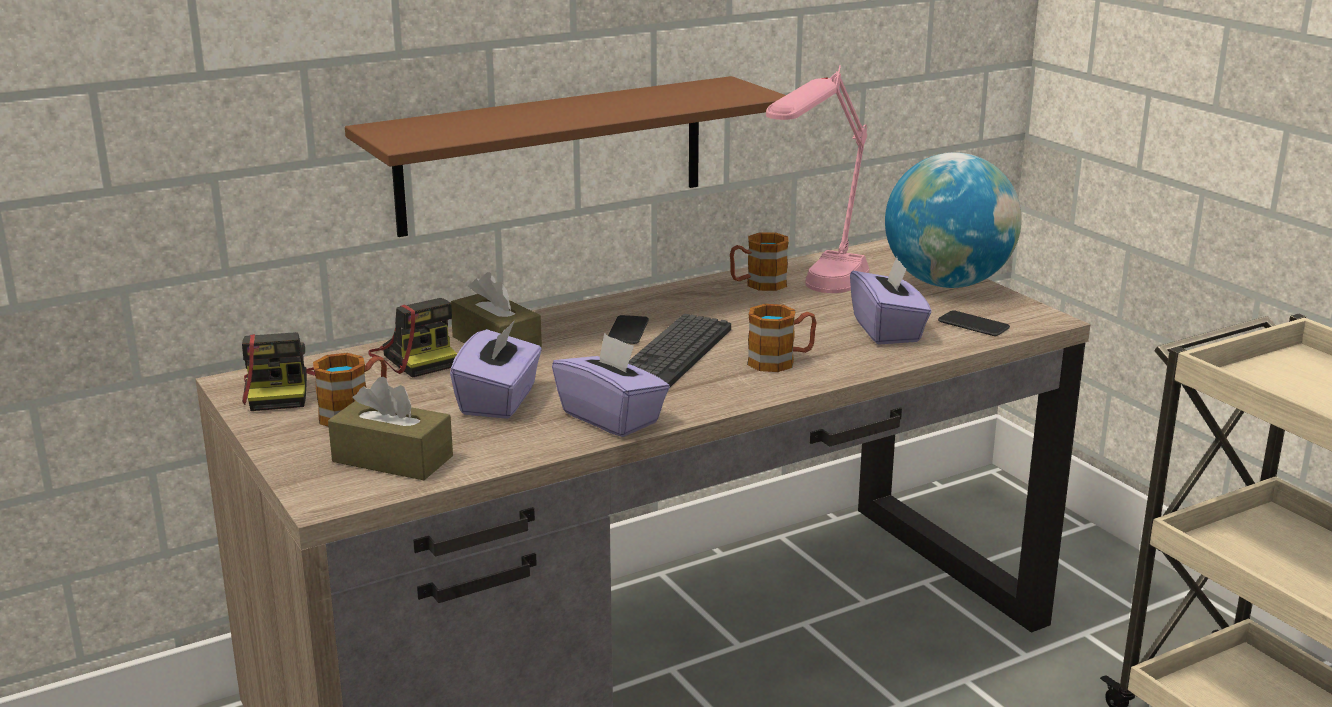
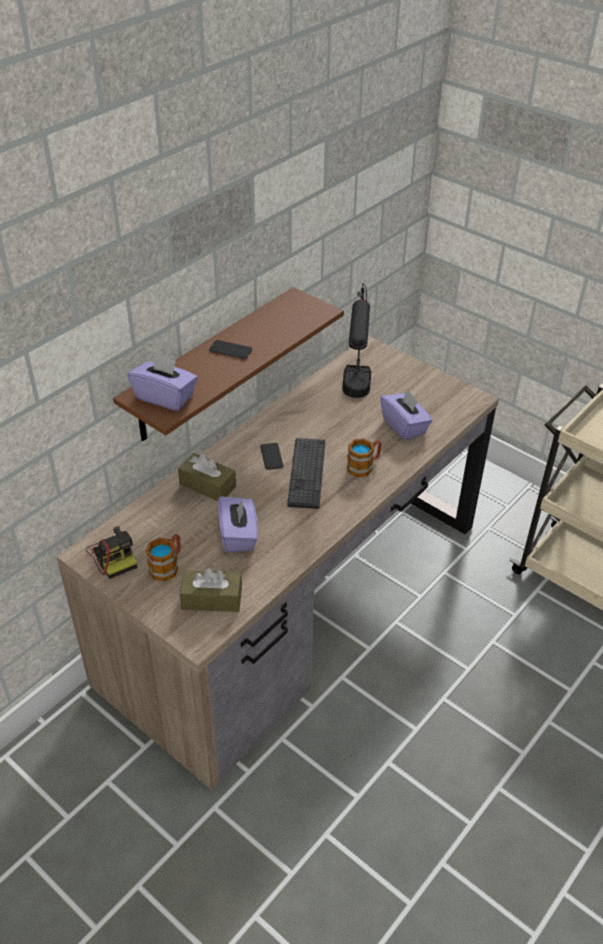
camera: 20 degrees left, 20 degrees up
camera [369,298,457,378] -> none
purple tissue box [552,333,670,437] -> purple tissue box moved to [128,353,198,411]
mug [730,232,789,291] -> none
pink table lamp [766,65,869,293] -> black table lamp [342,283,371,398]
globe [885,152,1022,288] -> none
phone [938,310,1010,336] -> phone moved to [209,340,252,359]

